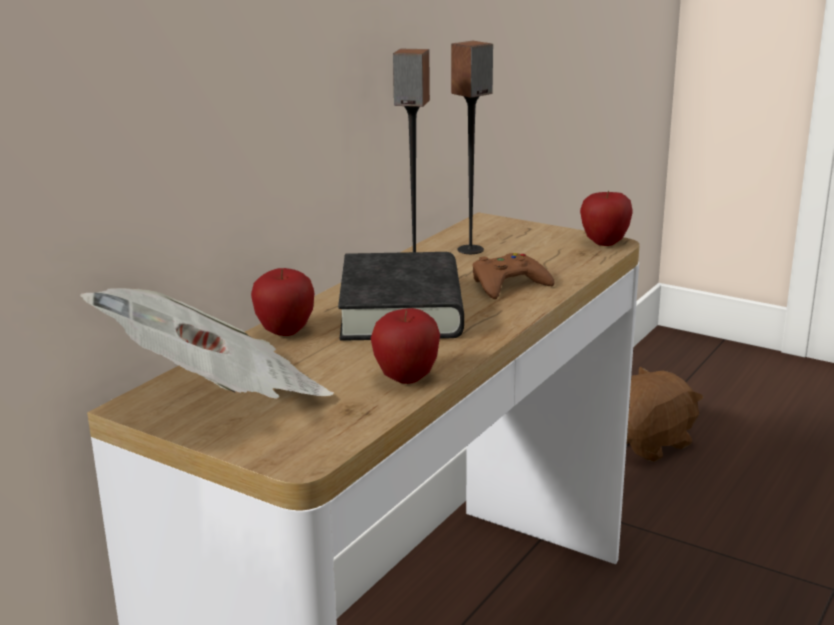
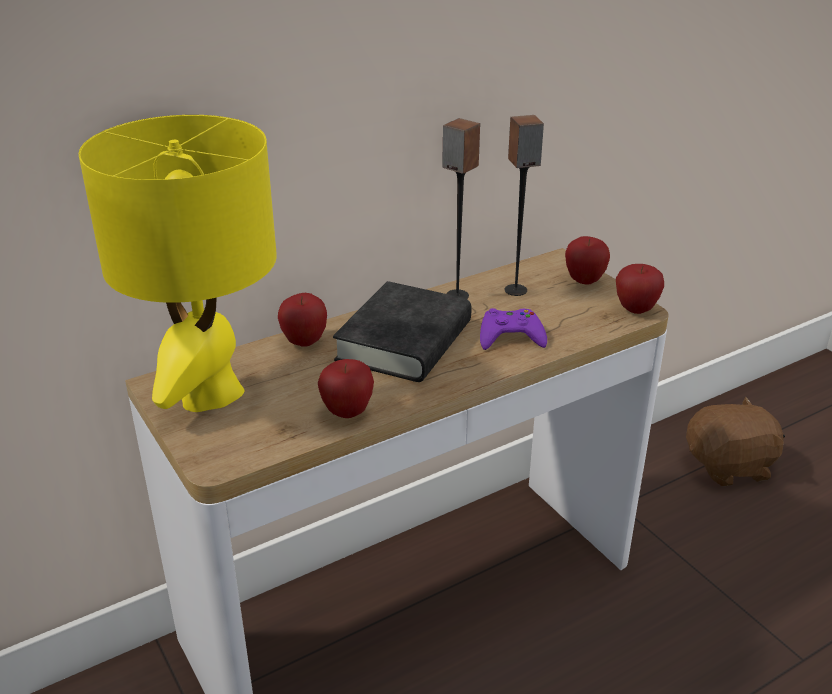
camera: 25 degrees right, 10 degrees up
newspaper [80,288,334,399] -> yellow table lamp [79,115,277,412]
brown game controller [473,253,555,299] -> purple game controller [480,308,547,350]
none -> apple [565,236,610,285]

